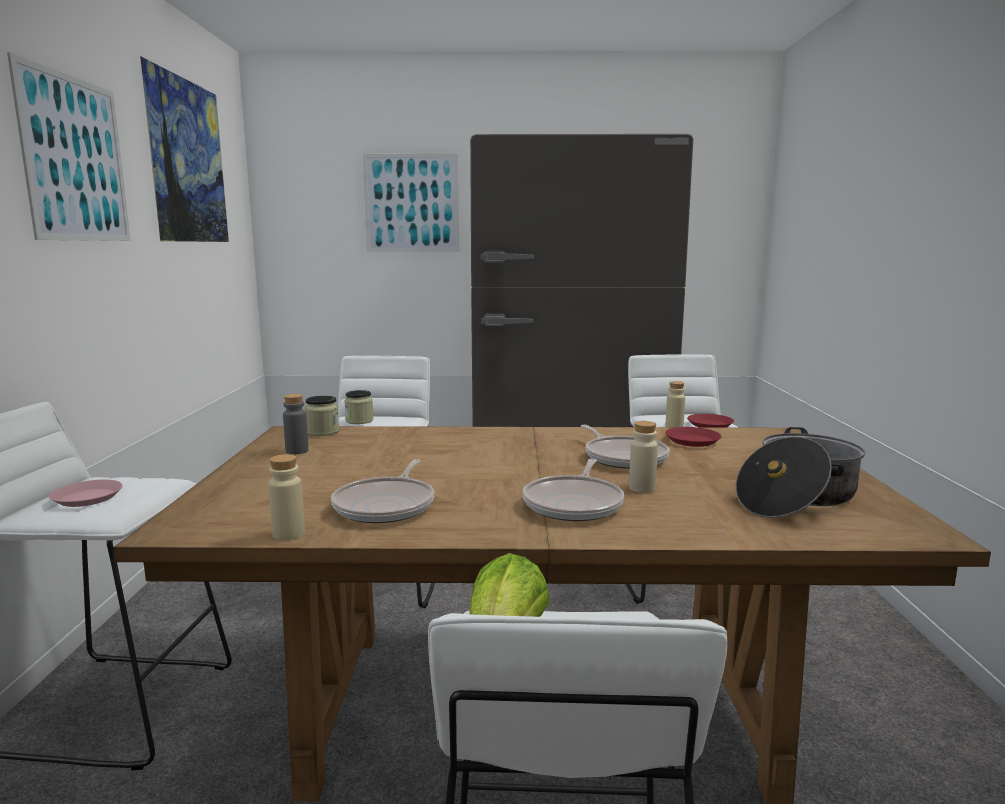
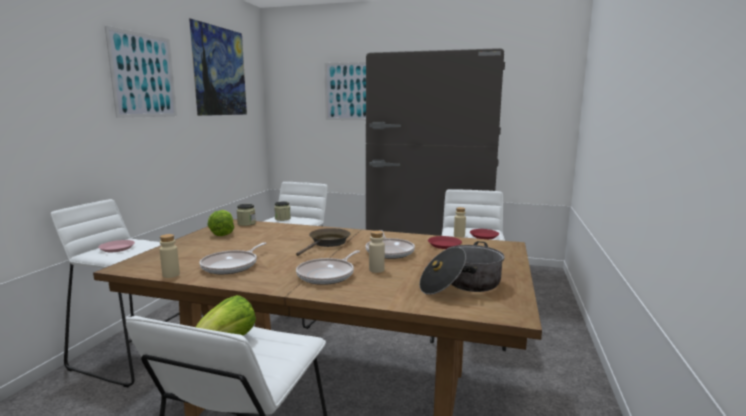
camera: 15 degrees right, 0 degrees up
grey bottle [283,394,309,454] -> lettuce [207,210,234,236]
none -> brown frying pan [296,228,350,256]

